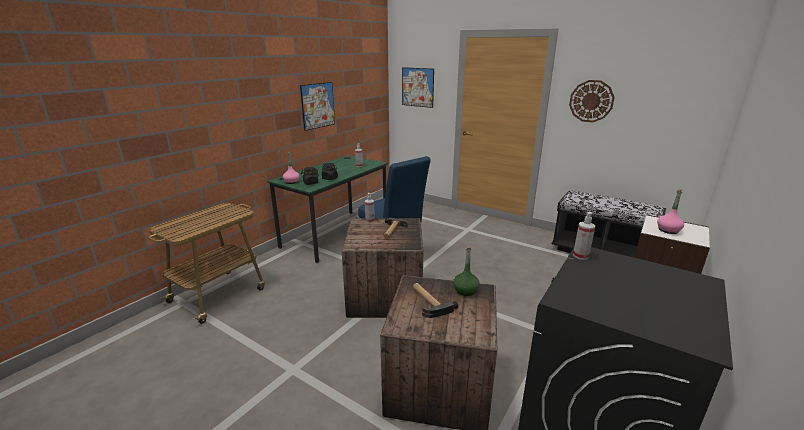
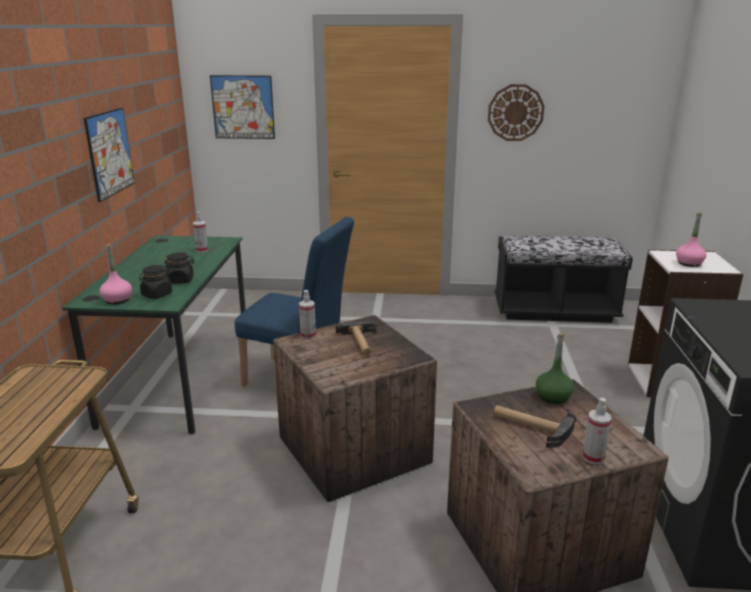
camera: 30 degrees left, 0 degrees up
spray bottle [573,212,595,260] -> spray bottle moved to [582,398,612,464]

